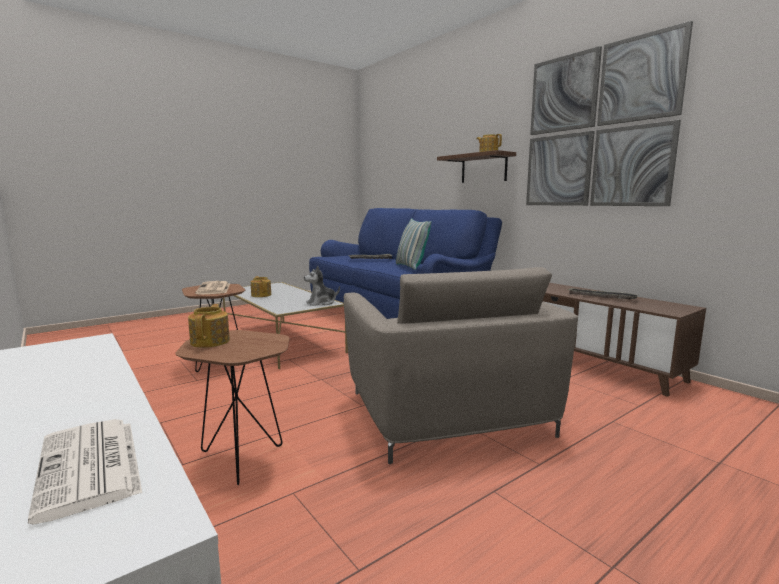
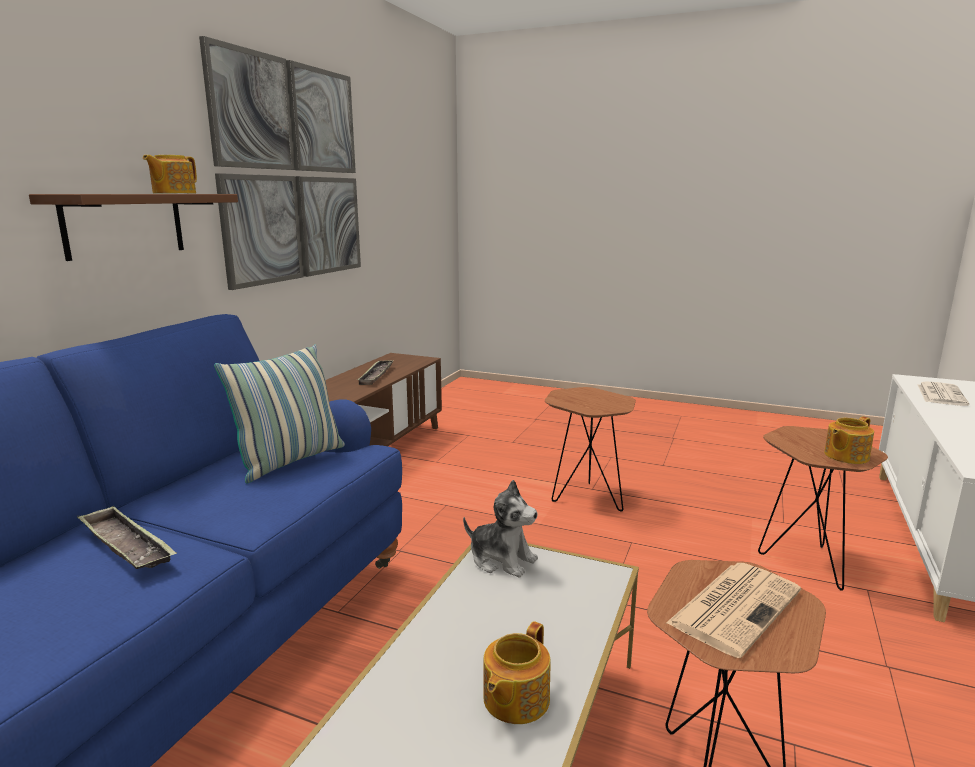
camera: 120 degrees left, 5 degrees up
beige armchair [344,267,578,464] -> brown side table [545,387,636,512]

